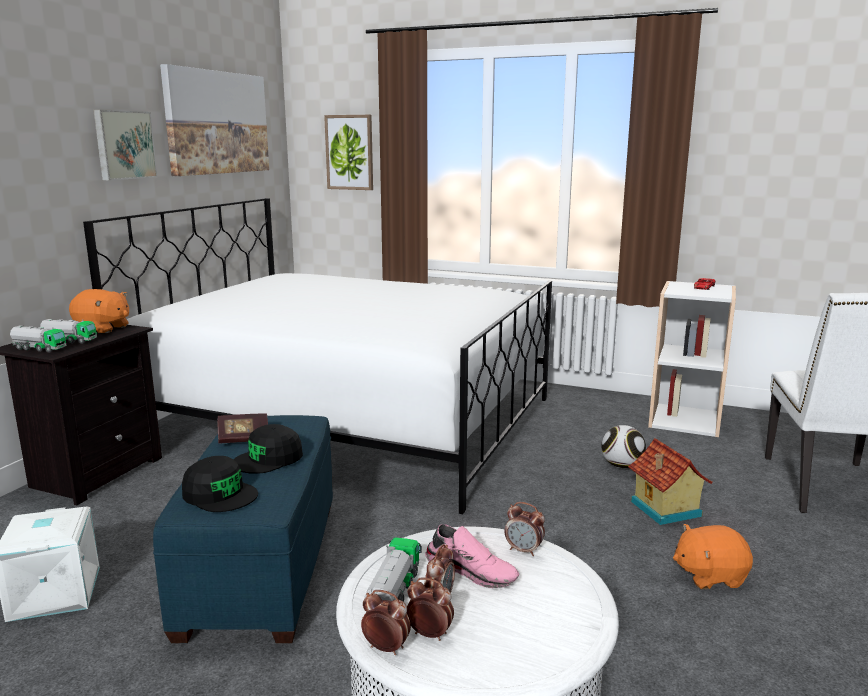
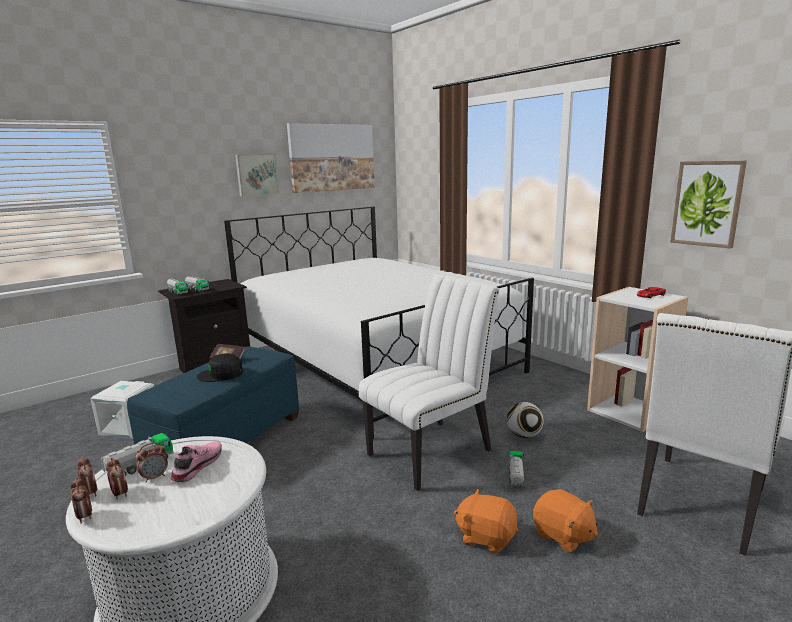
camera: 30 degrees right, 0 degrees up
orange plush toy [69,289,129,333] -> orange plush toy moved to [533,489,598,553]
black cap [182,456,258,512] -> none
picture [324,115,373,190] -> picture moved to [670,161,747,249]
pink shoe [425,524,520,588] -> pink shoe turned 135 degrees counterclockwise [170,441,222,483]
alarm clock [504,502,545,556] -> alarm clock moved to [71,477,92,523]
toy house [628,438,713,525] -> toy truck [508,451,524,487]
none -> white chair [359,274,500,491]

